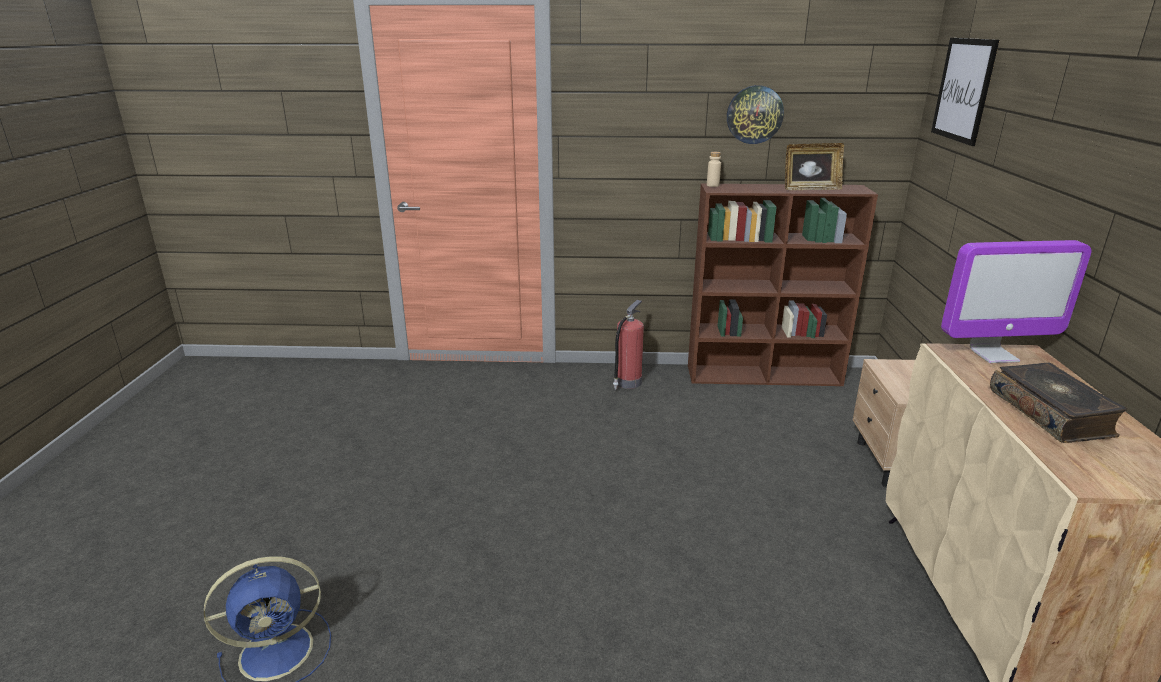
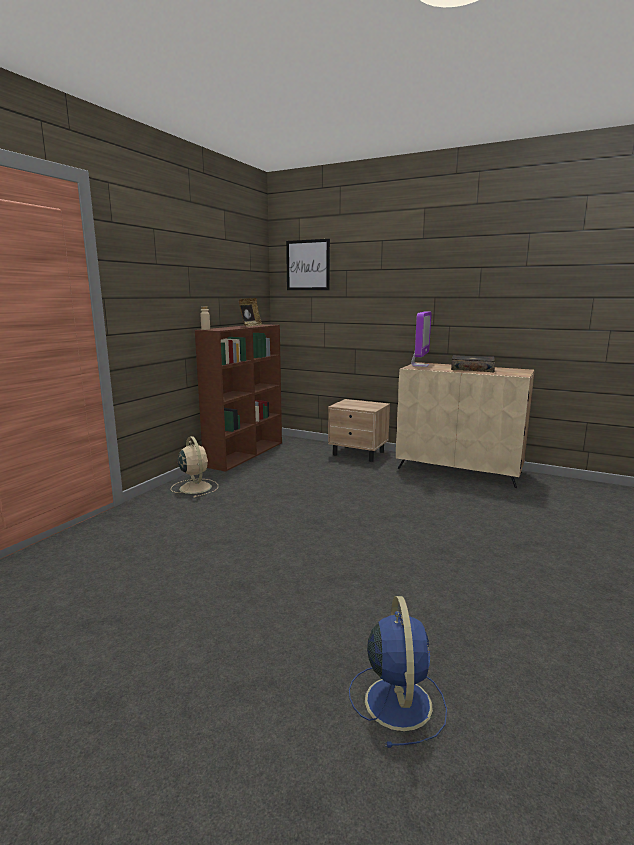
camera: 65 degrees left, 10 degrees down
fire extinguisher [613,300,644,390] -> beige fan [171,436,218,498]
wall clock [727,85,784,144] -> none

